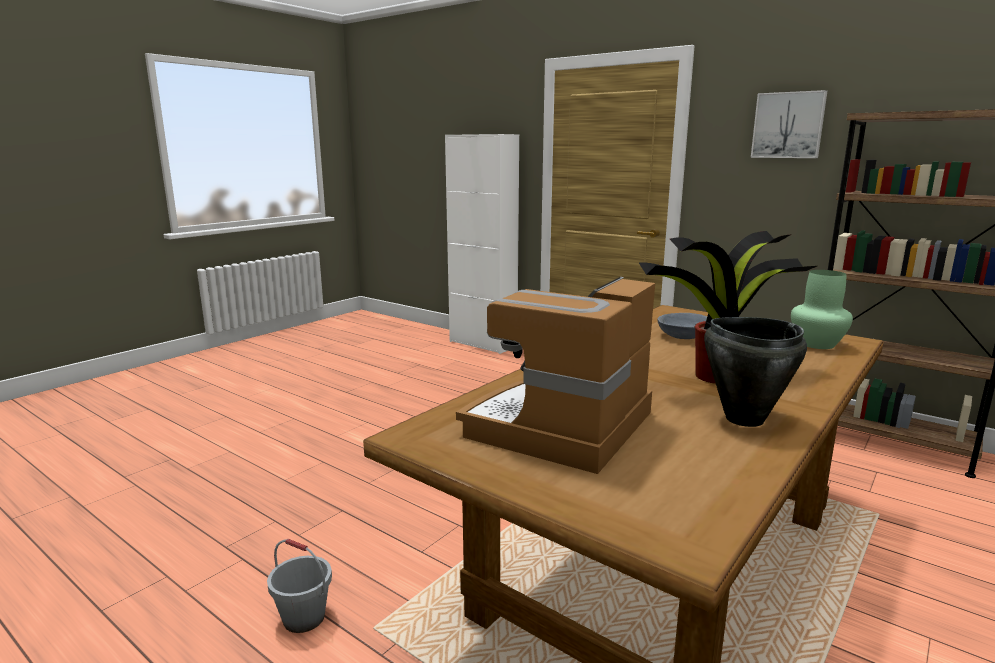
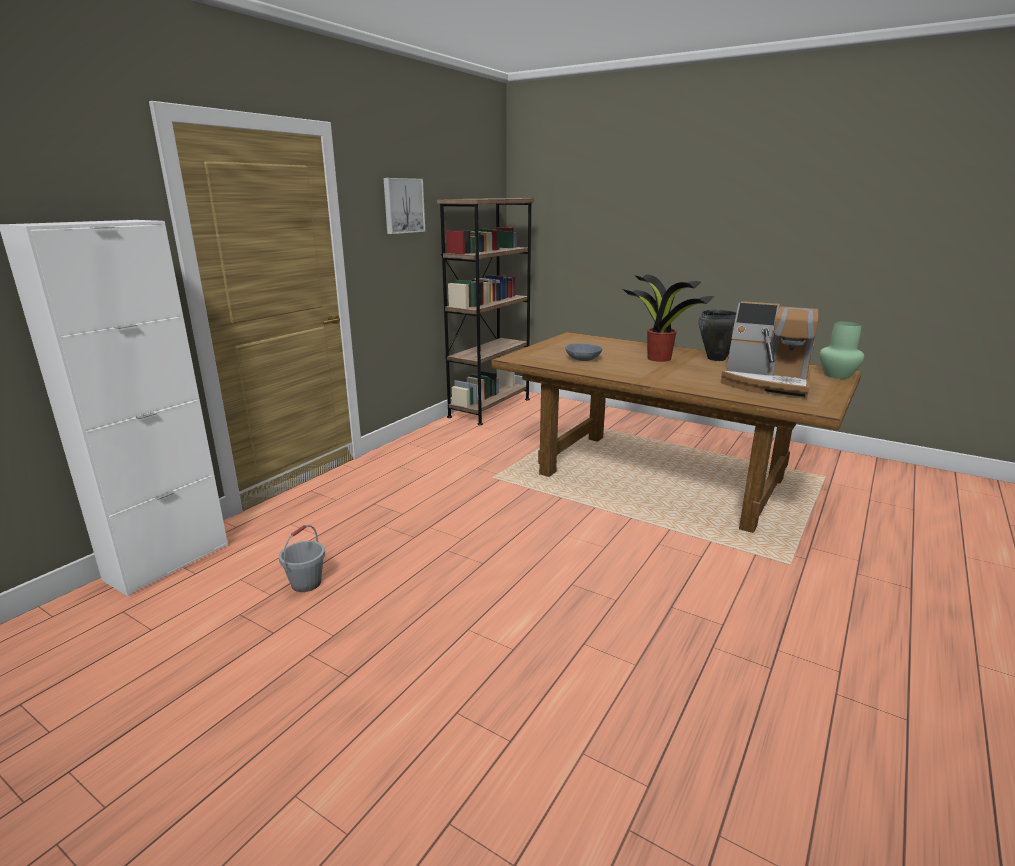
camera: 95 degrees left, 5 degrees up
grey bucket [267,539,332,633] -> grey bucket moved to [279,525,325,592]
green vase [791,270,853,349] -> green vase moved to [819,321,864,379]

